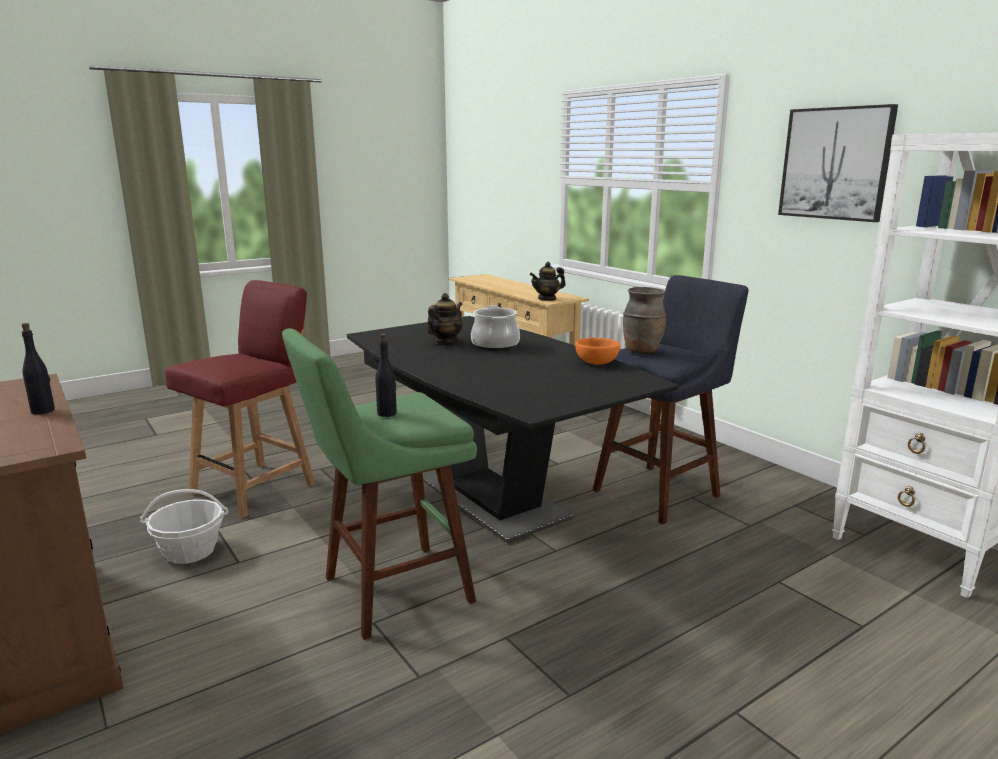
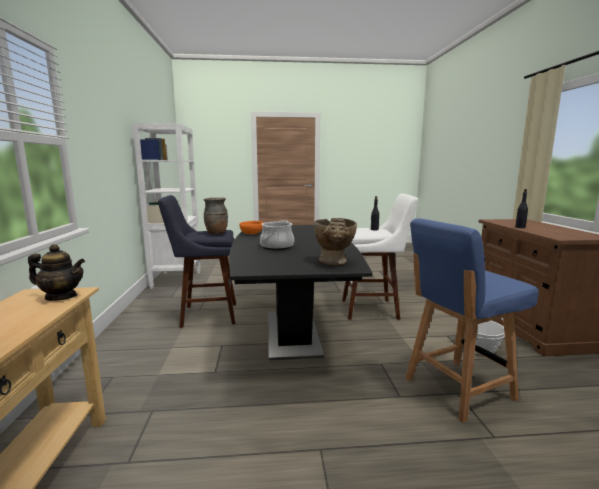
camera: 150 degrees left, 5 degrees down
red chair [165,280,315,518] -> blue chair [405,218,539,423]
green stool [282,328,477,640] -> white stool [342,193,418,320]
teapot [427,293,463,344] -> none
picture [778,104,898,222] -> none
none -> beige vase [314,218,357,266]

